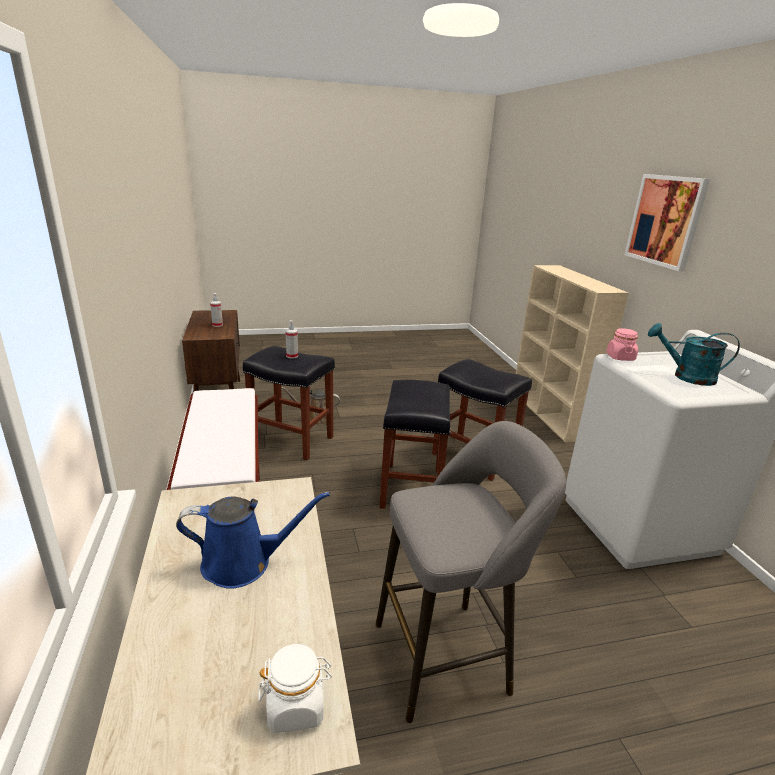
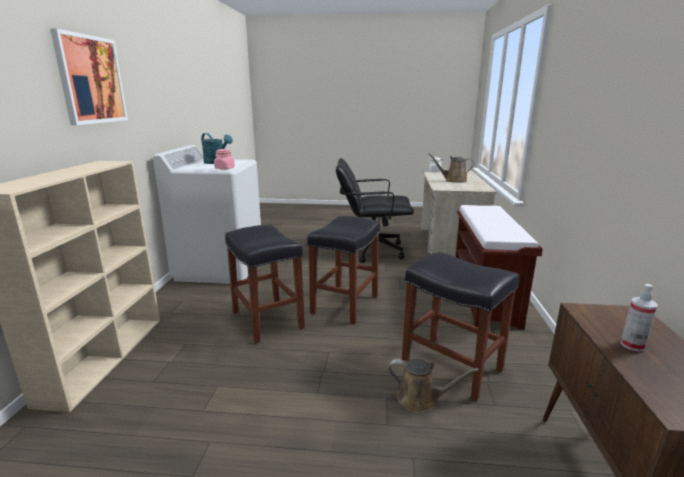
camera: 160 degrees left, 5 degrees down
blue watering can [176,492,330,589] -> brown watering can [428,153,474,183]
spray bottle [285,320,298,359] -> none
grey stool [376,421,566,723] -> black office chair [336,158,414,263]

